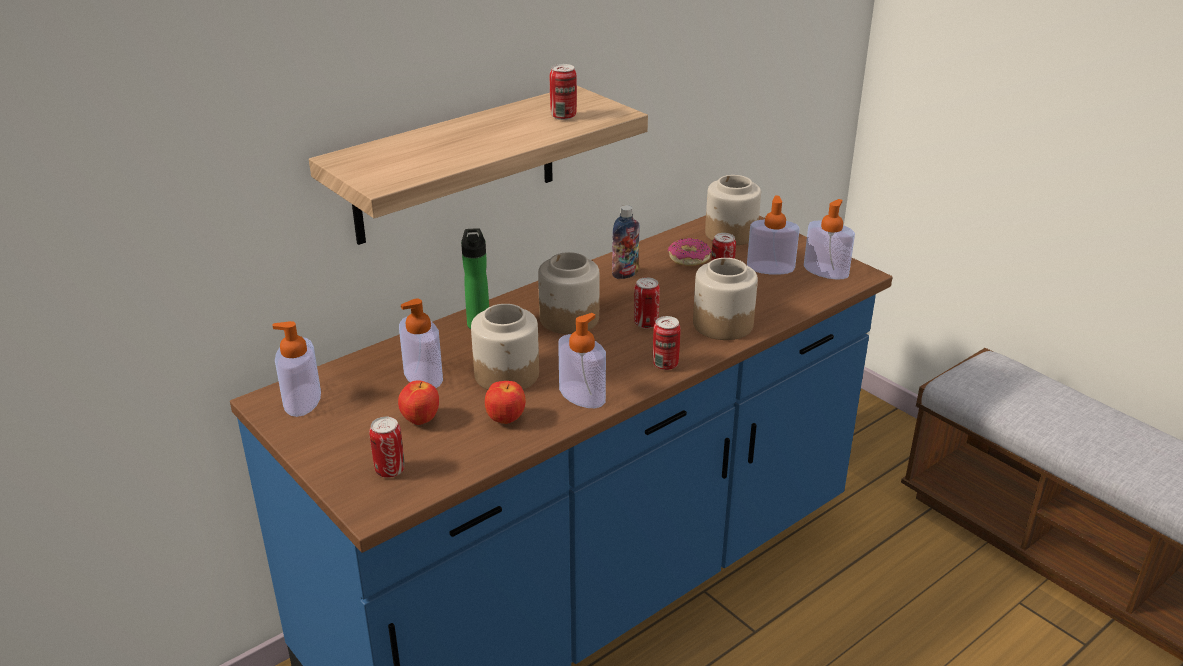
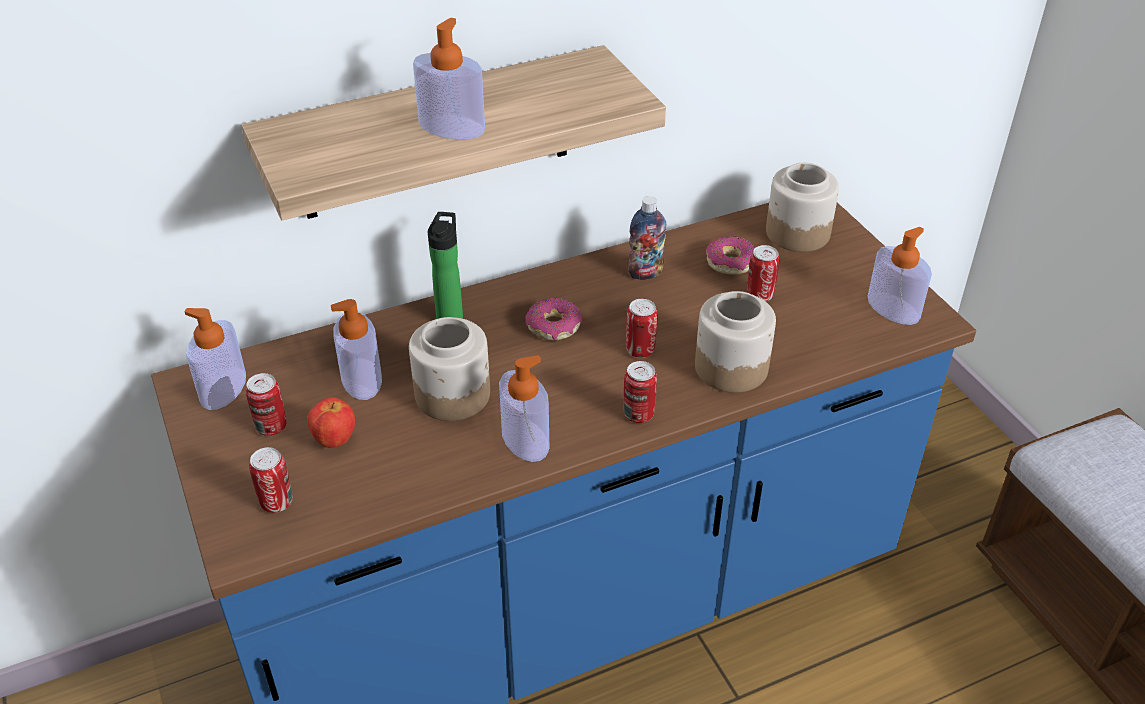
camera: 15 degrees right, 10 degrees up
apple [485,381,526,424] -> none
jar [538,252,600,334] -> donut [525,297,582,340]
can [550,64,577,120] -> can moved to [246,373,286,436]
soap dispenser [747,196,800,275] -> soap dispenser moved to [413,18,485,139]

